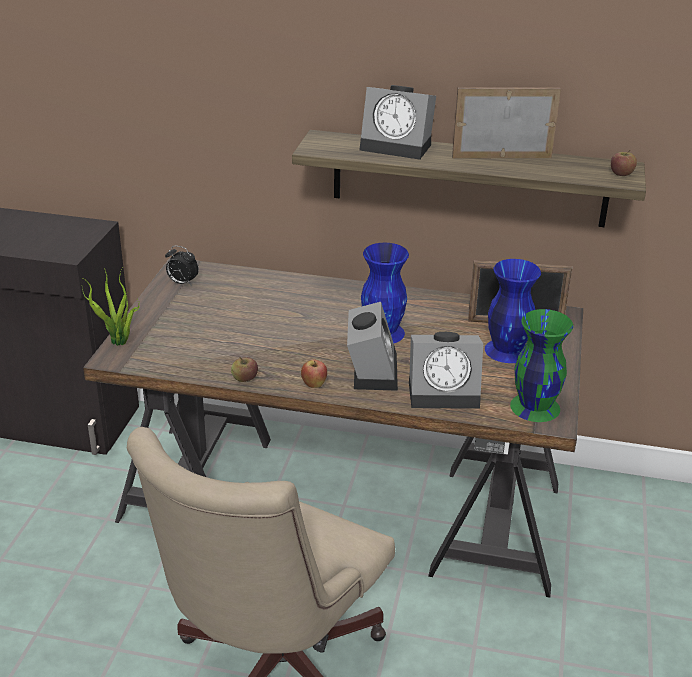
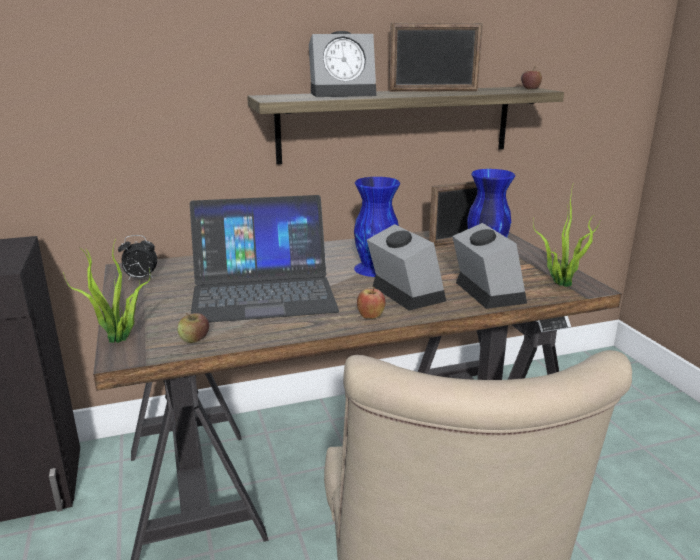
camera: 30 degrees left, 10 degrees down
apple [231,357,258,382] -> apple moved to [177,313,209,343]
alarm clock [409,332,483,409] -> alarm clock turned 75 degrees counterclockwise [452,223,527,309]
picture frame [452,87,561,158] -> picture frame turned 150 degrees counterclockwise [389,23,483,92]
green vase [510,309,573,422] -> potted plant [533,182,601,287]
none -> laptop [190,195,339,323]

